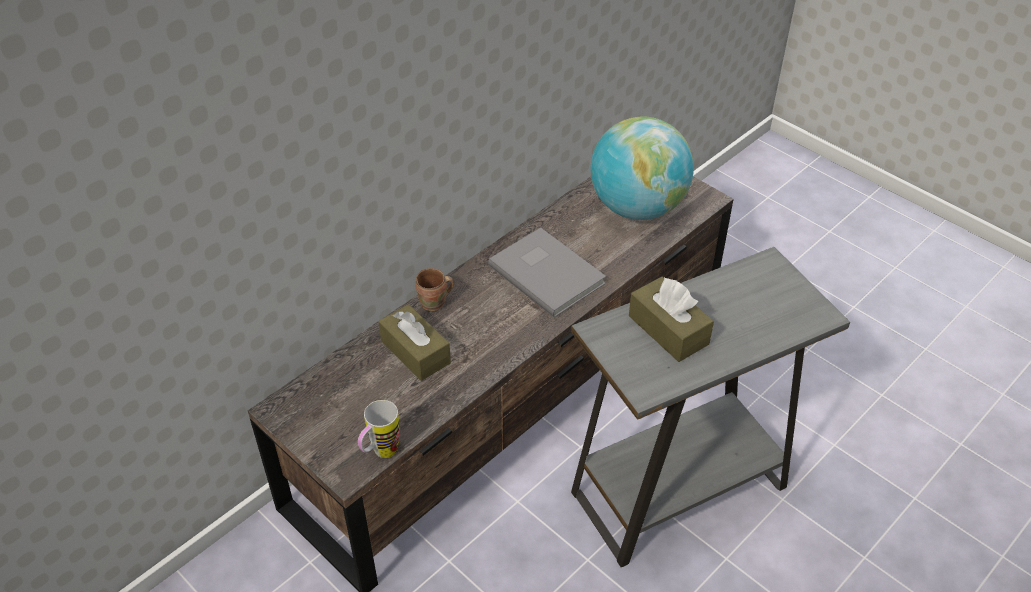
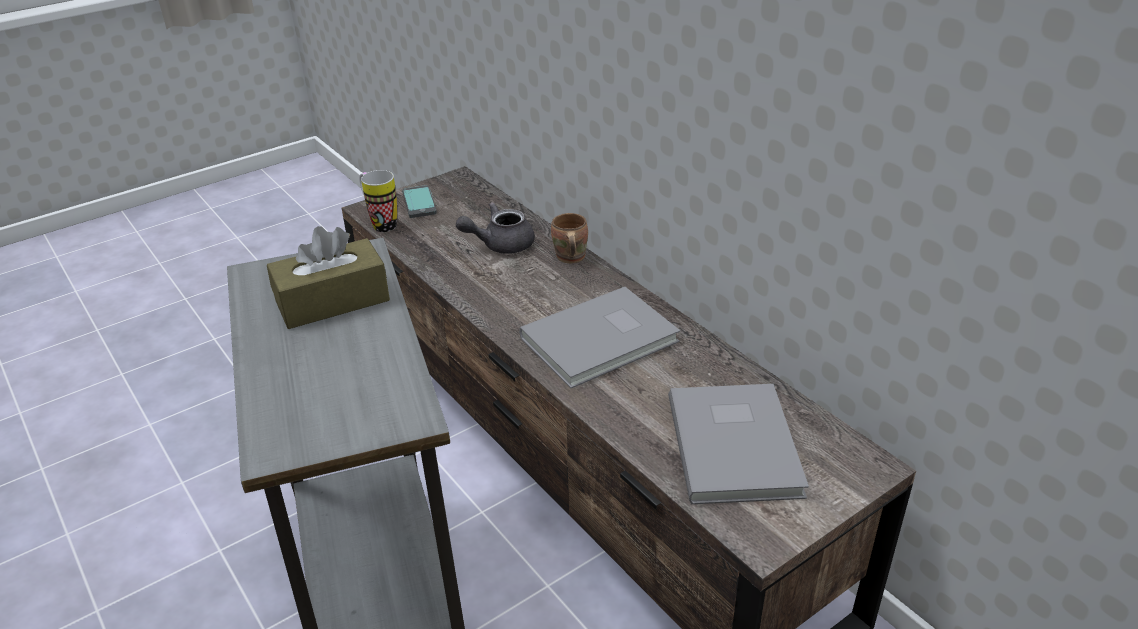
camera: 100 degrees right, 10 degrees down
brown tissue box [379,304,451,381] -> grey teapot [456,202,535,254]
globe [590,117,694,220] -> grey book [668,384,809,504]
none -> phone [402,185,437,218]

